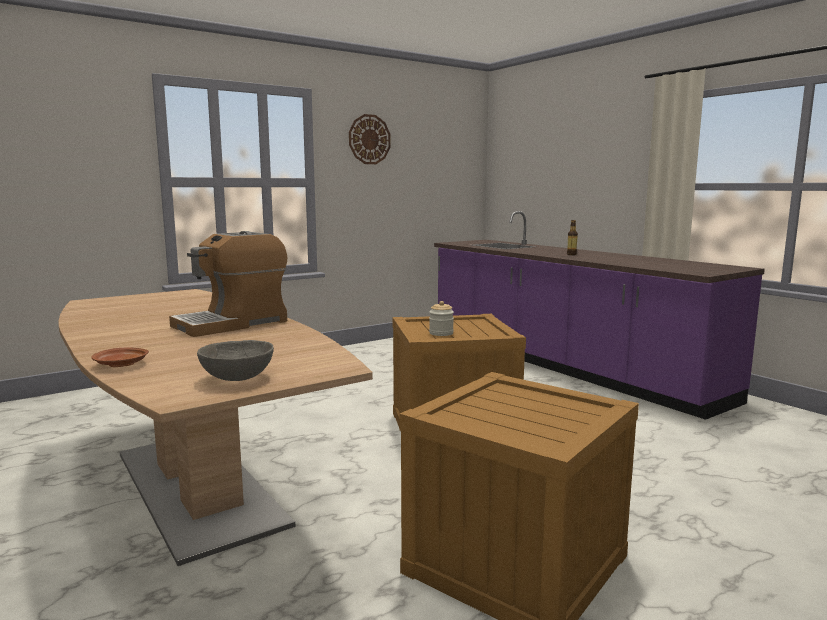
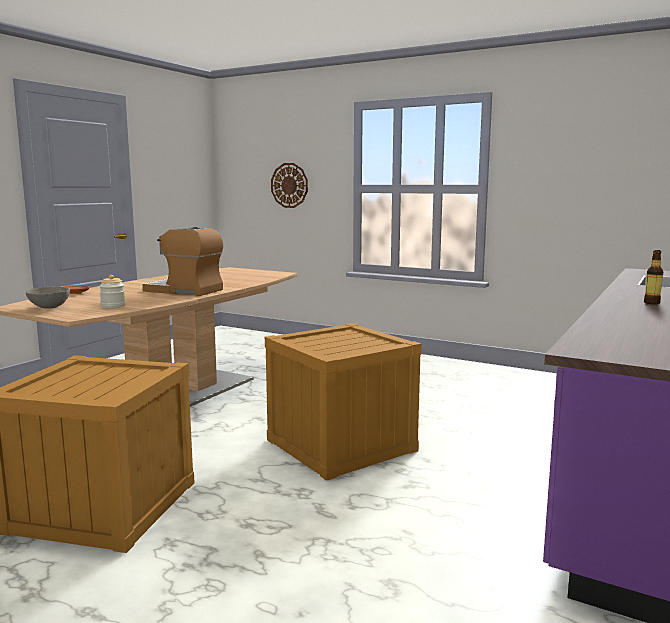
camera: 65 degrees right, 0 degrees up
wall clock [349,114,391,164] -> wall clock moved to [271,163,308,208]
jar [429,301,454,336] -> jar moved to [99,275,125,308]

